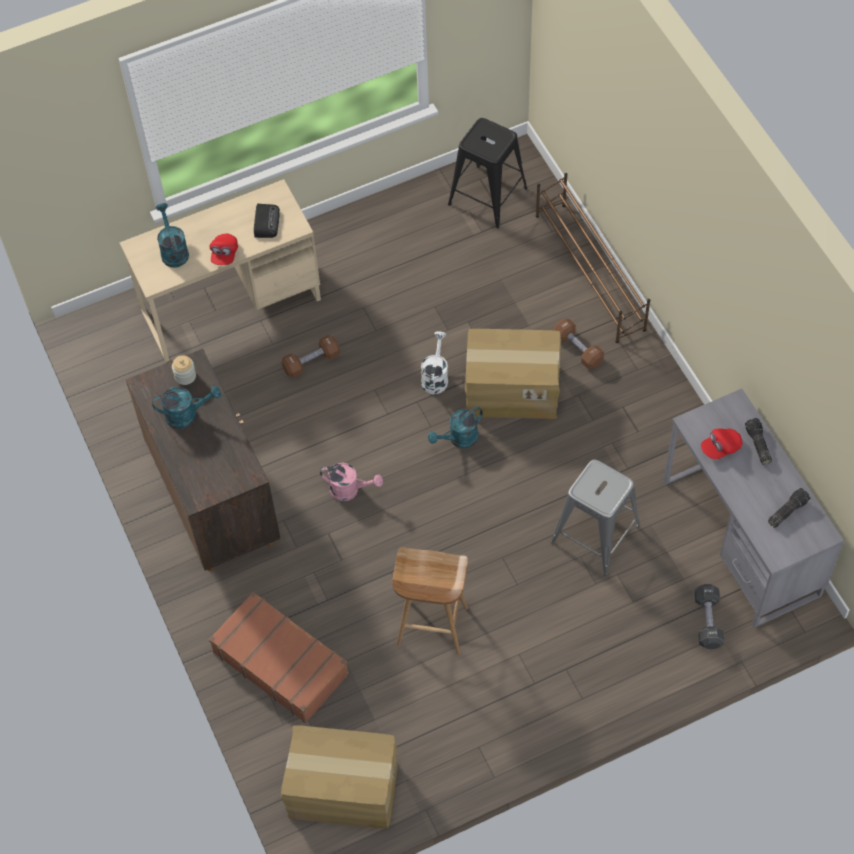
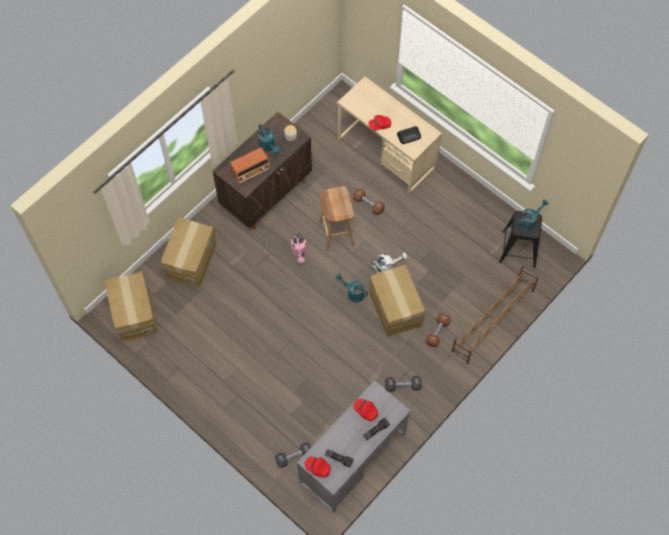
camera: 65 degrees right, 5 degrees up
turquoise watering can [156,203,189,268] -> turquoise watering can moved to [518,200,549,231]
brown suitcase [209,592,349,723] -> cardboard box [161,217,216,287]
brown stool [392,547,468,655] -> brown stool moved to [319,186,355,251]
grey stool [551,459,641,576] -> none
none -> radio [230,148,270,183]
none -> red cap [305,457,331,478]
none -> black dumbbell [385,376,422,392]

